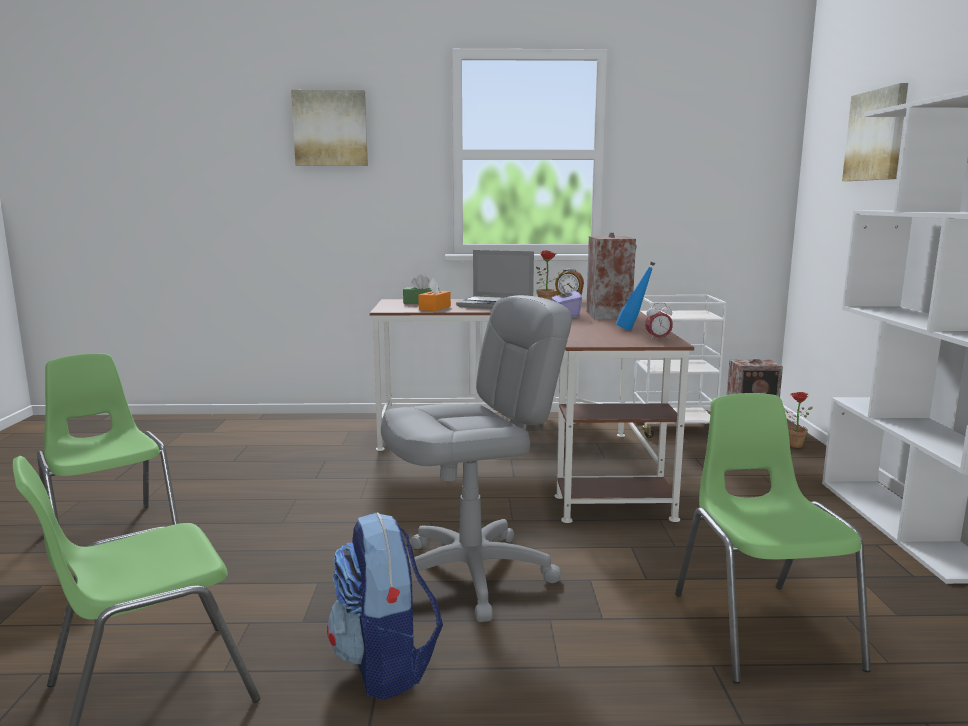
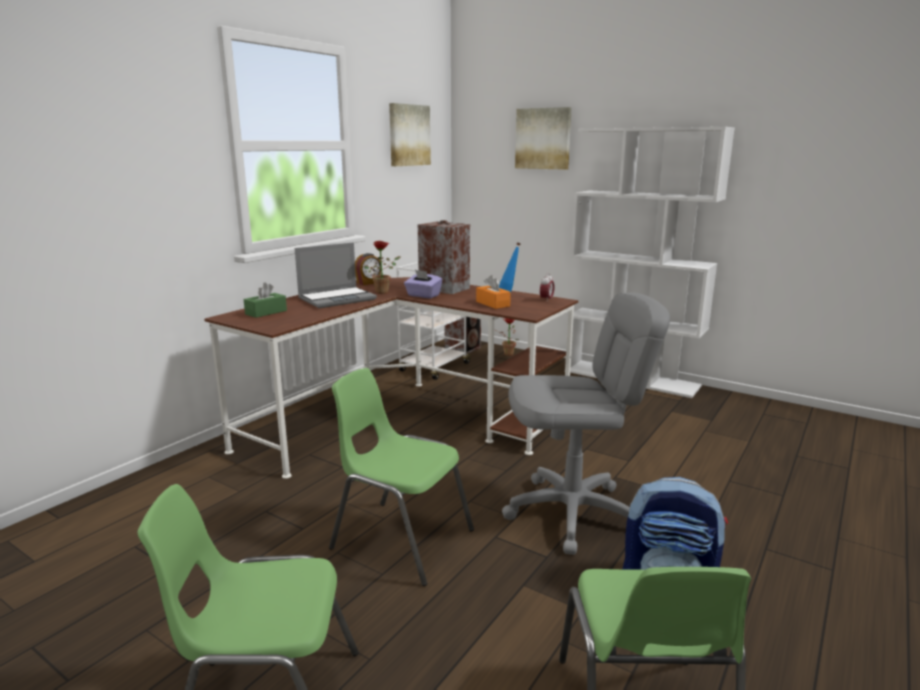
camera: 55 degrees left, 5 degrees up
picture [291,90,368,166] -> picture moved to [389,103,431,166]
grey office chair [381,295,572,622] -> grey office chair turned 75 degrees clockwise [502,293,670,555]
orange tissue box [418,278,451,311] -> orange tissue box moved to [476,275,511,309]
green chair [675,393,871,684] -> green chair moved to [329,368,474,586]

